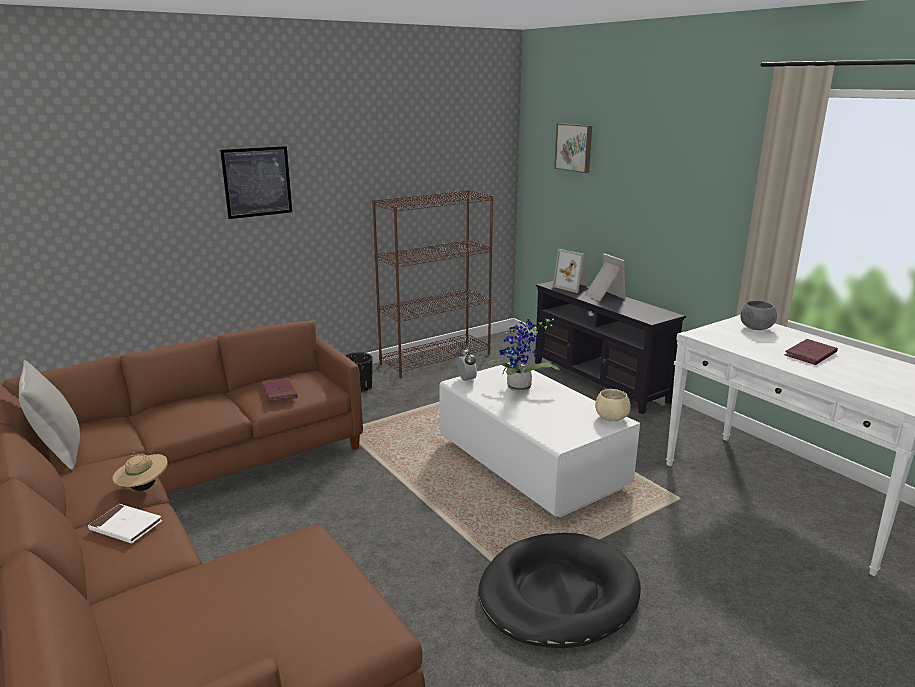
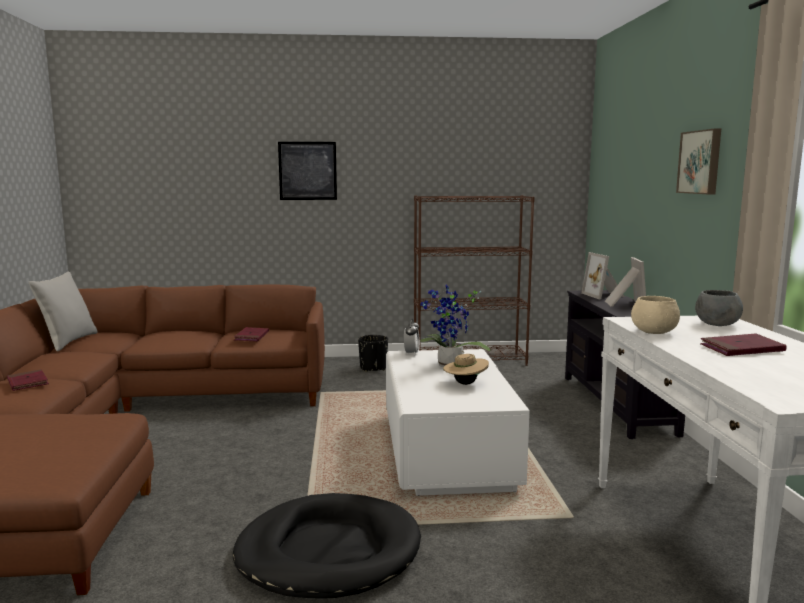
camera: 30 degrees right, 10 degrees down
white book [88,504,162,543] -> red book [7,369,49,391]
beige hat [112,452,168,491] -> beige hat moved to [443,351,489,385]
picture [554,123,592,173] -> picture moved to [676,129,721,194]
beige bowl [595,389,631,422] -> beige bowl moved to [631,296,680,334]

